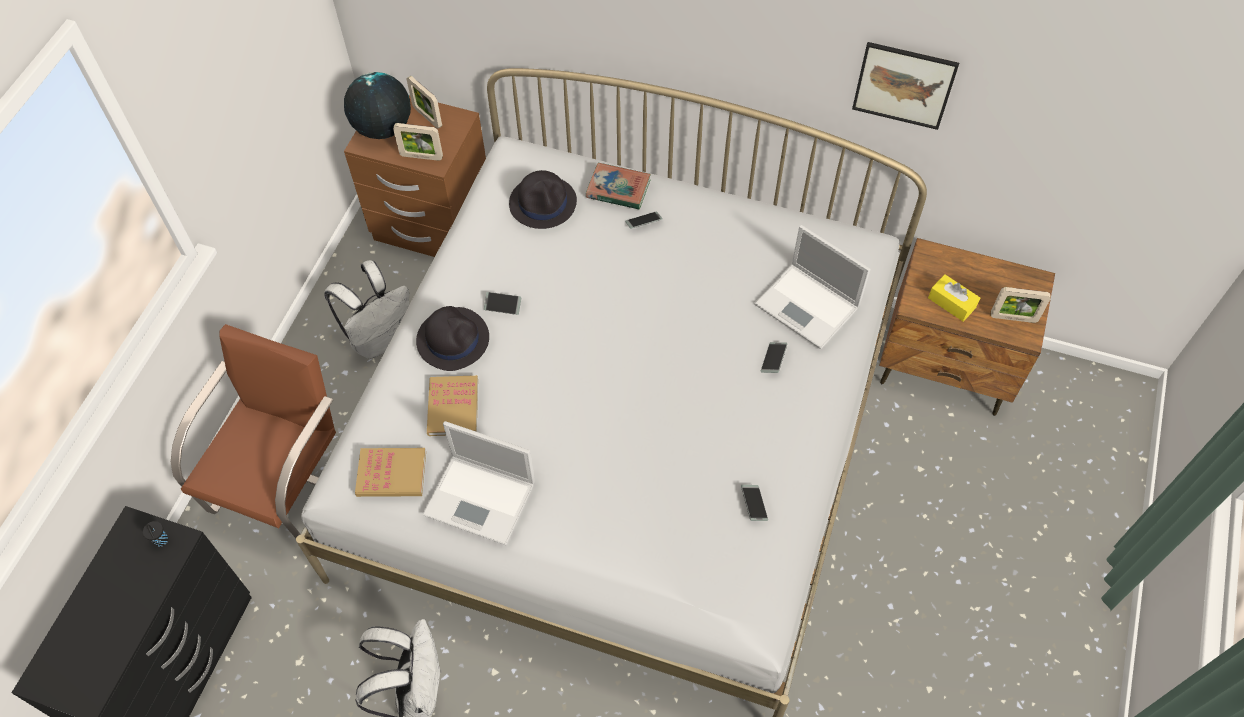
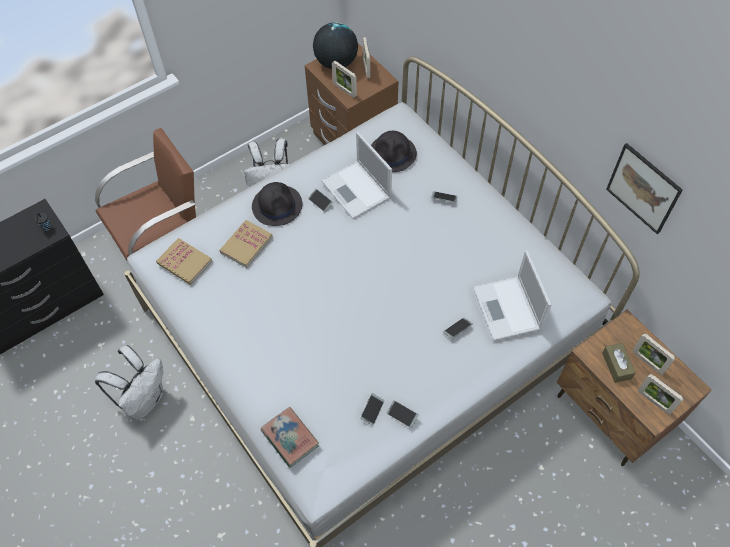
camera: 35 degrees right, 0 degrees up
laptop [423,421,535,545] -> laptop moved to [321,132,392,219]
book [586,163,651,209] -> book moved to [261,407,319,468]
yellow tissue box [928,274,980,322] -> brown tissue box [602,343,636,383]
none -> phone [387,400,419,428]
none -> picture frame [632,333,675,375]

